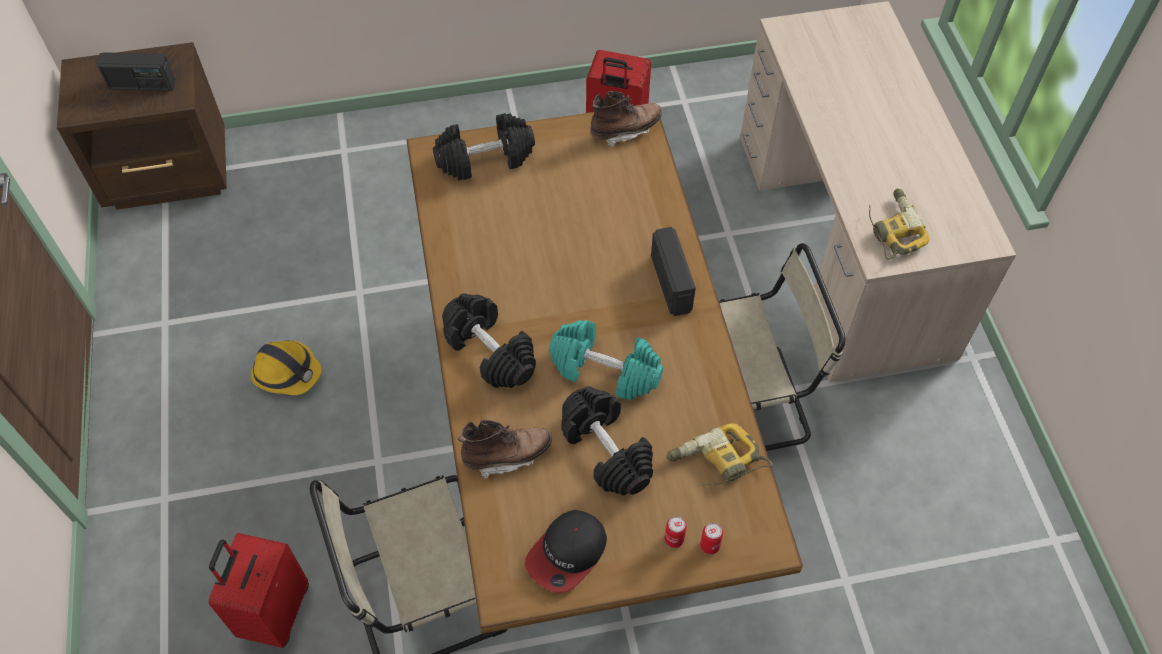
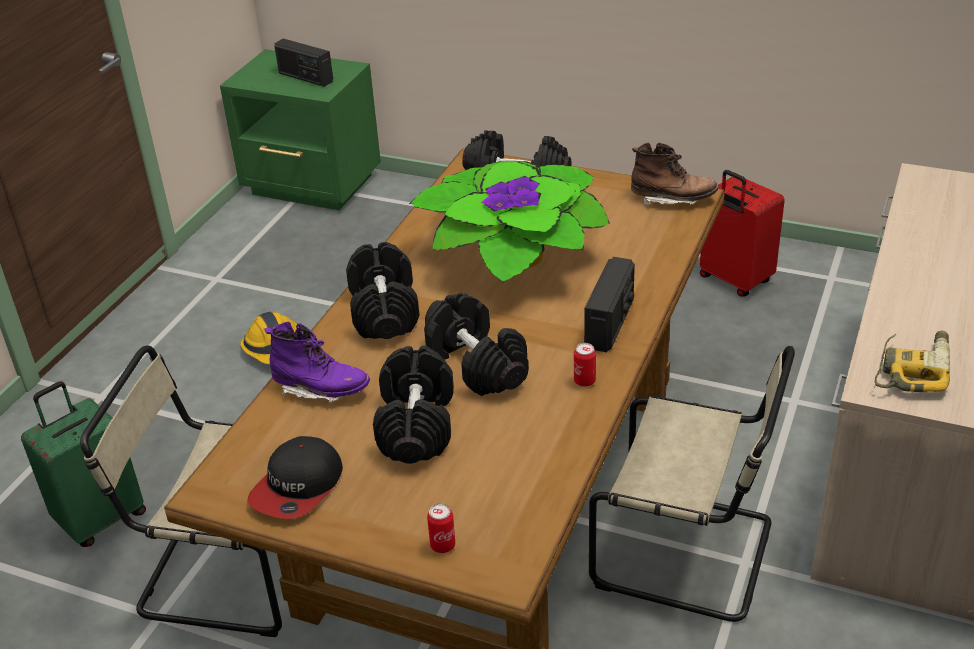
camera: 35 degrees right, 20 degrees down
brown nightstand [57,42,227,210] -> green nightstand [220,49,381,210]
red suitcase [208,533,309,648] -> green suitcase [21,381,146,547]
brown boot [458,419,552,479] -> purple boot [264,321,370,402]
cap [525,510,607,593] -> cap turned 45 degrees counterclockwise [247,436,343,519]
turquoise dumbbell [549,320,663,400] -> black dumbbell [424,293,529,396]
can [664,516,687,548] -> can moved to [574,343,596,387]
power drill [666,423,773,486] -> none
none -> potted plant [409,161,610,284]

